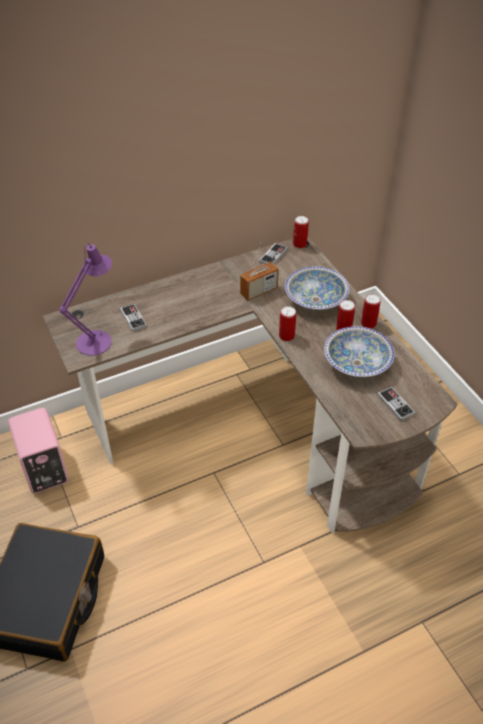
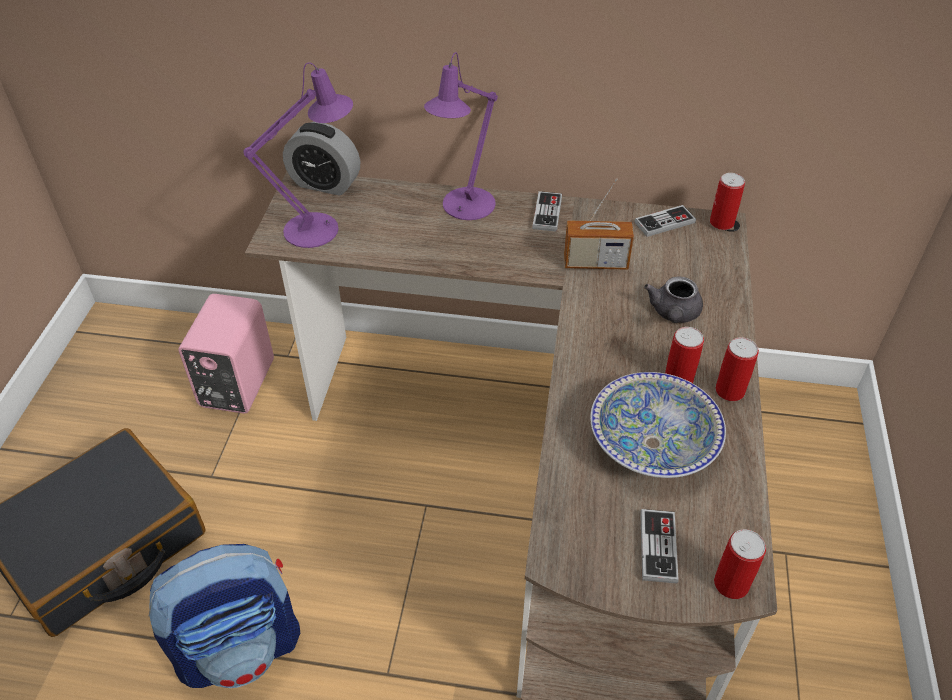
camera: 35 degrees right, 0 degrees up
game controller [120,304,147,332] -> game controller moved to [532,191,562,232]
can [279,306,296,341] -> can moved to [714,529,766,599]
bowl [285,267,349,311] -> grey teapot [644,276,703,323]
none -> backpack [149,544,300,688]
none -> alarm clock [283,122,360,196]
none -> purple table lamp [424,52,498,220]

